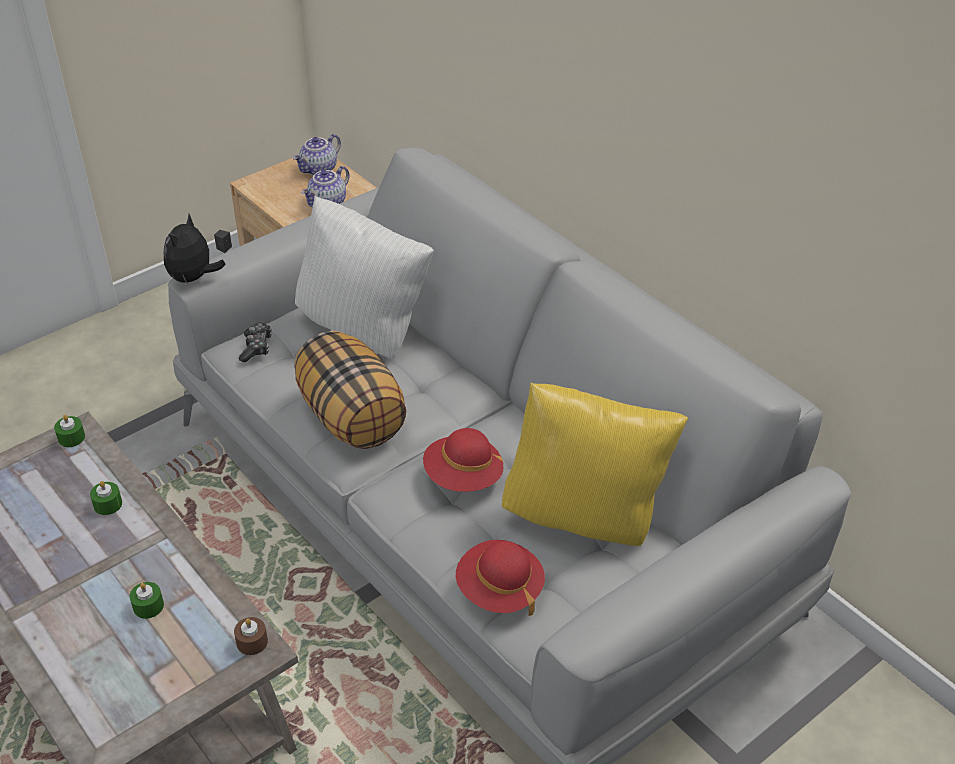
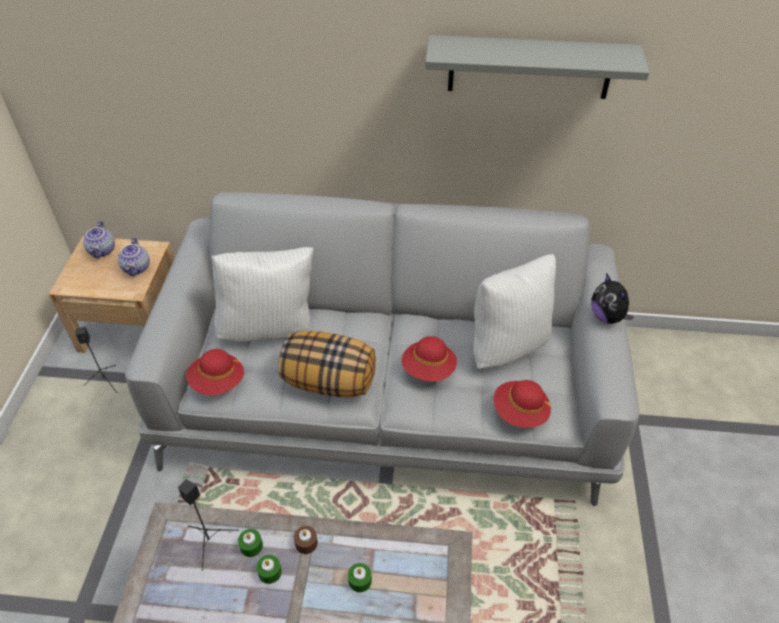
camera: 45 degrees left, 5 degrees up
green candle [54,415,85,447] -> green candle moved to [256,555,282,584]
plush toy [164,214,226,283] -> plush toy moved to [591,273,633,324]
brown candle [234,617,268,655] -> brown candle moved to [294,526,318,554]
game controller [239,322,272,362] -> red hat [186,349,244,395]
yellow pillow [502,382,688,546] -> white pillow [473,254,556,369]
none -> black speaker [178,479,238,571]
none -> grey shelf [425,35,649,99]

